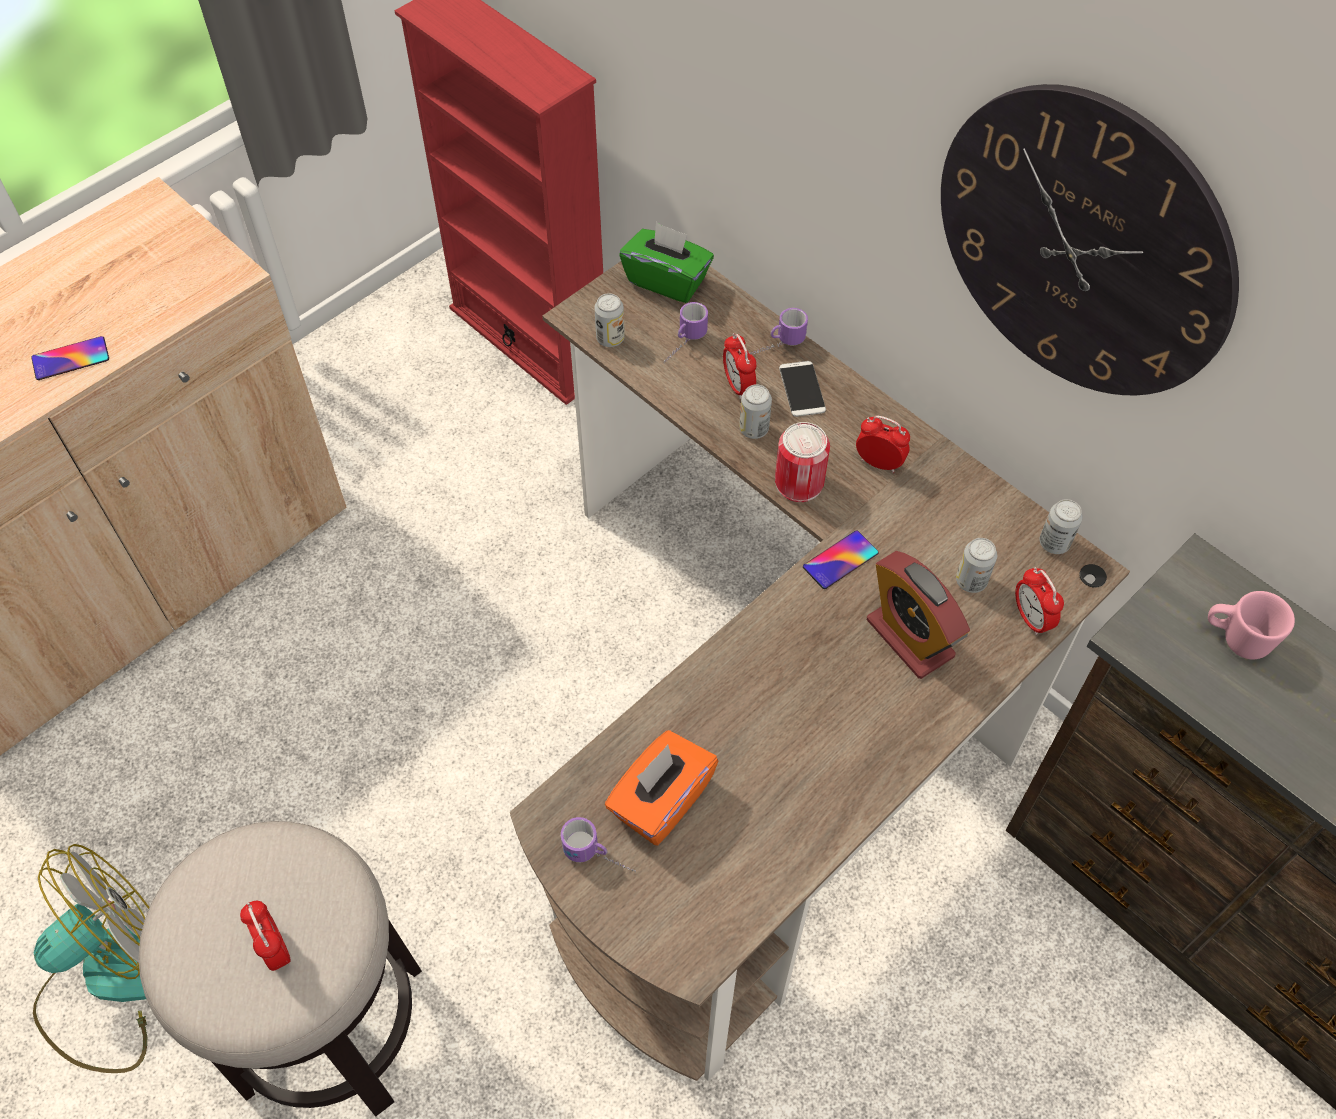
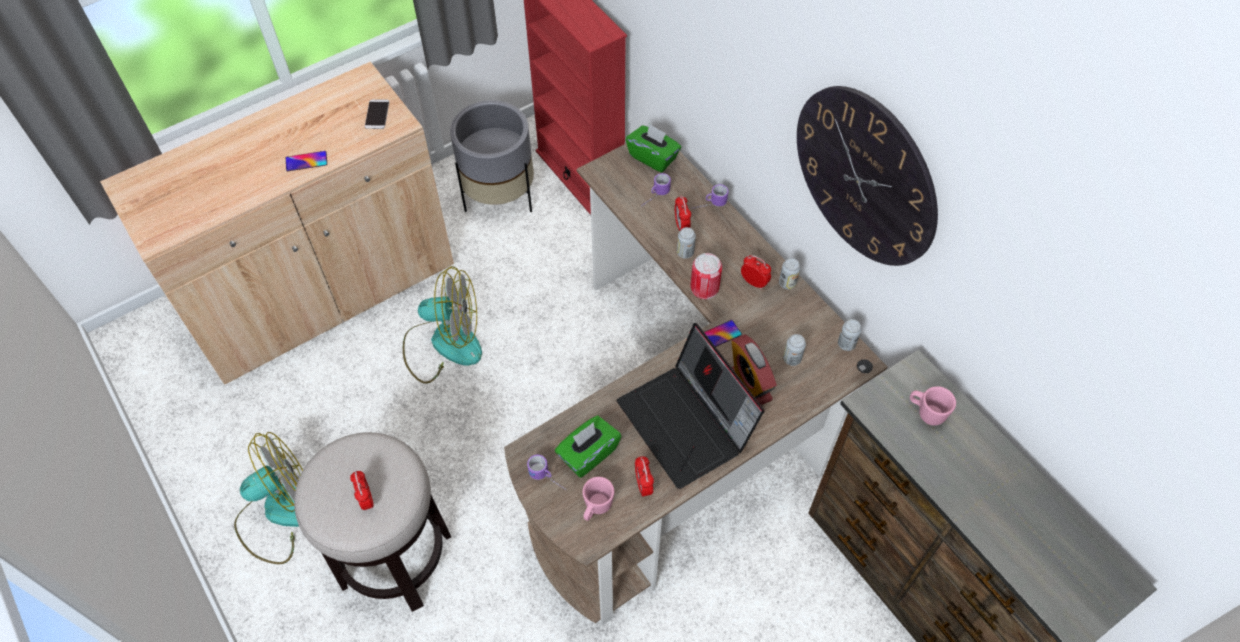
camera: 10 degrees right, 0 degrees up
can [594,293,625,347] -> can moved to [779,258,801,289]
orange tissue box [605,730,718,845] -> green tissue box [555,416,621,478]
phone [779,361,826,417] -> phone moved to [365,99,389,129]
alarm clock [1015,567,1064,635] -> alarm clock moved to [635,456,654,496]
none -> fan [403,266,482,384]
none -> grey planter [450,100,534,212]
none -> pink mug [583,477,614,521]
none -> laptop [617,323,764,489]

